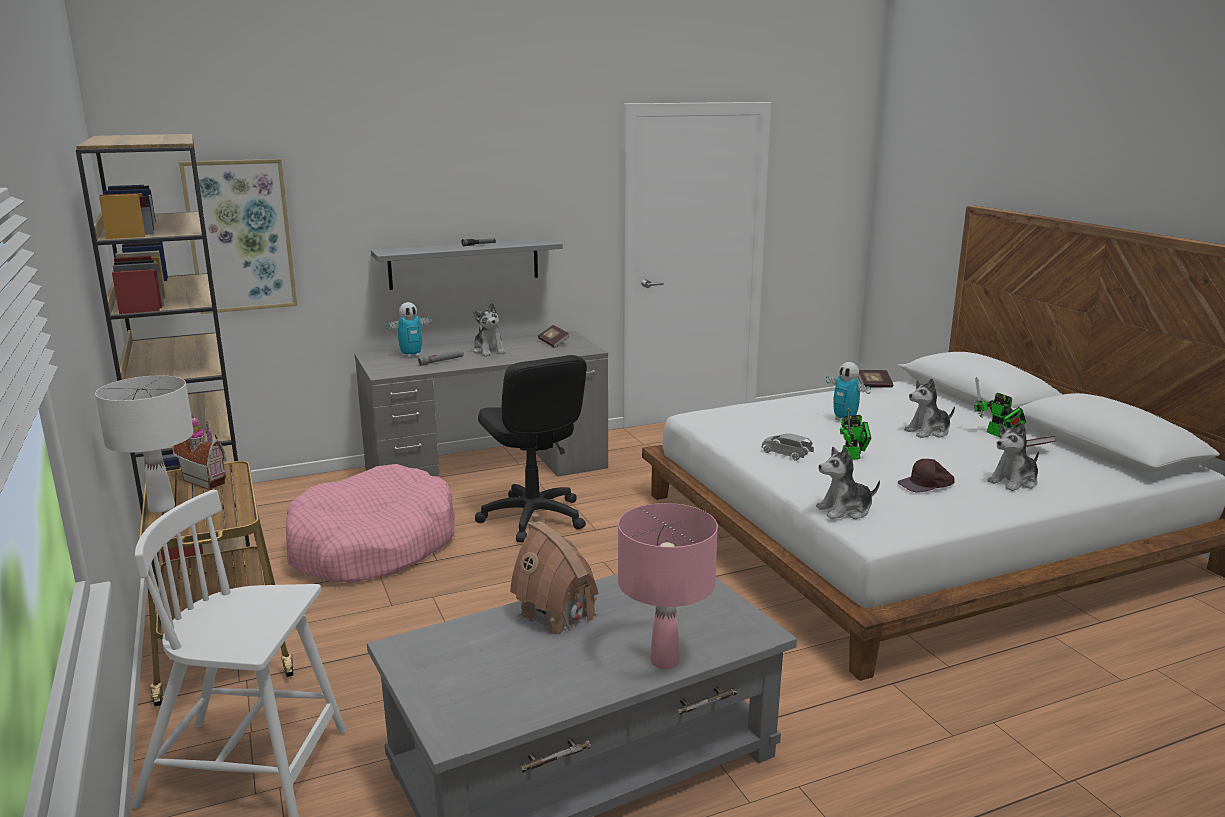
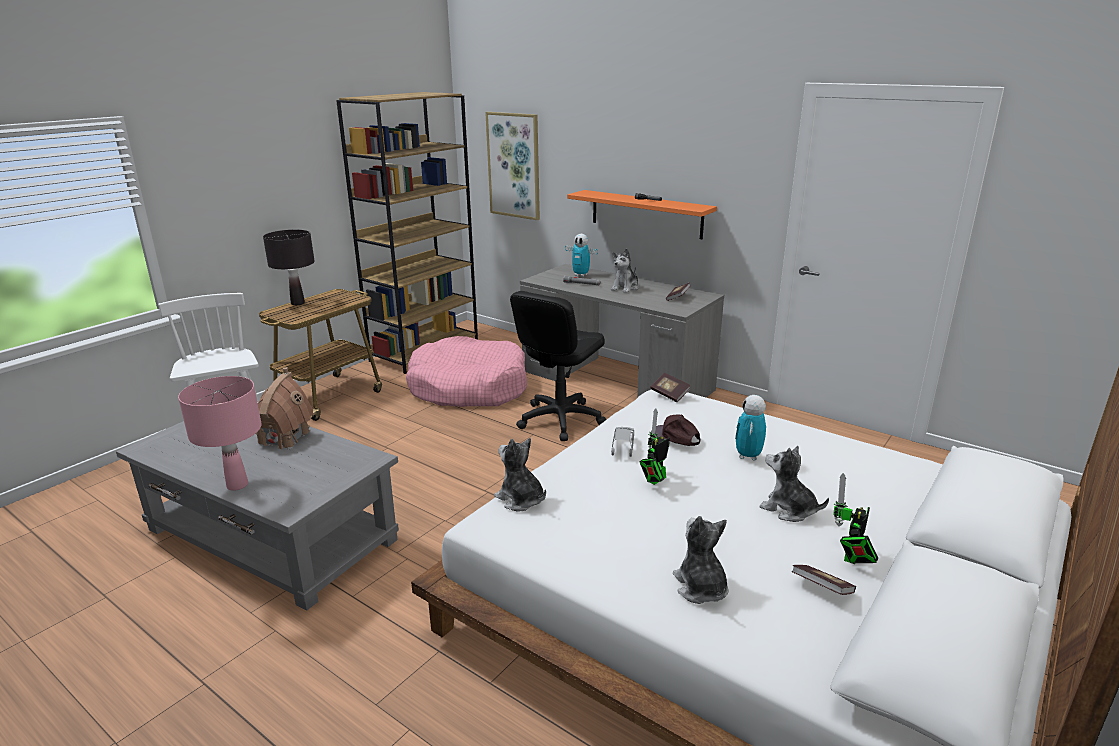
camera: 60 degrees right, 5 degrees up
white table lamp [95,376,194,513] -> black table lamp [263,230,315,305]
toy house [173,414,227,490] -> none
grey shelf [371,238,563,290] -> orange shelf [567,190,717,239]
toy robot [840,408,871,460] -> toy robot turned 90 degrees clockwise [639,408,670,485]
book [858,370,893,388] -> book moved to [650,373,690,402]
brown cap [898,459,955,493] -> brown cap moved to [651,415,701,446]
plush toy [987,422,1039,491] -> plush toy turned 45 degrees clockwise [673,516,729,604]

